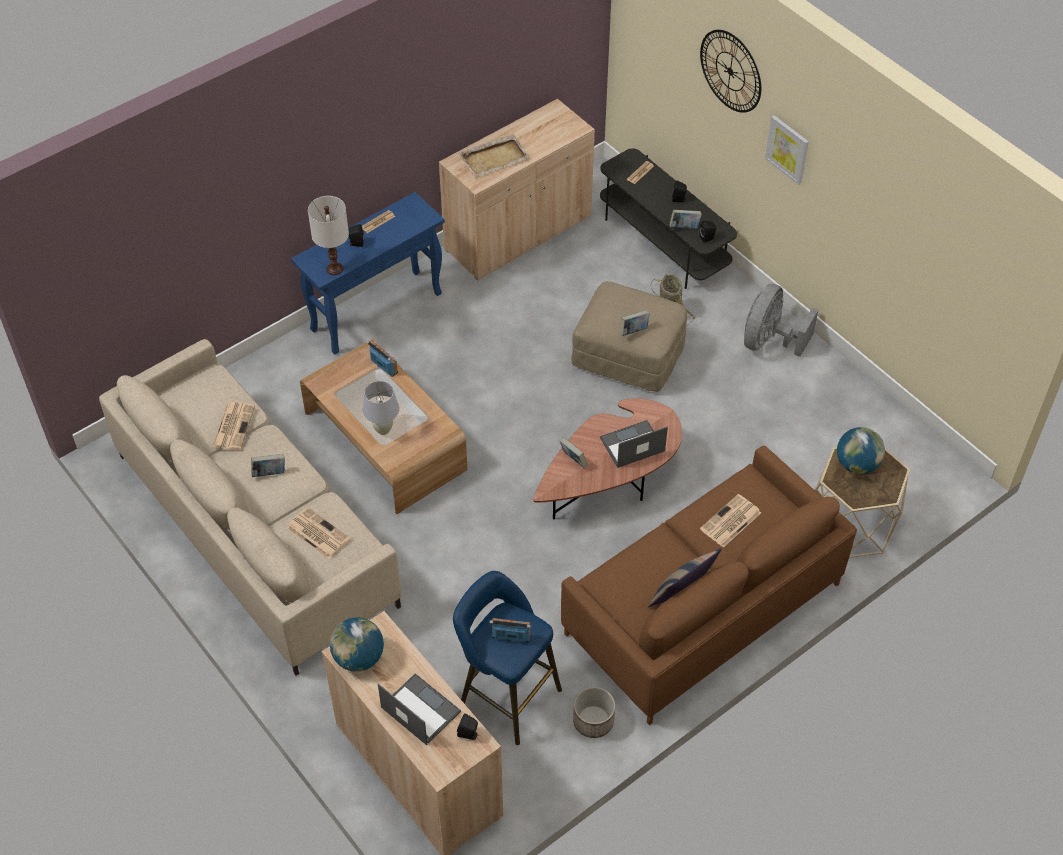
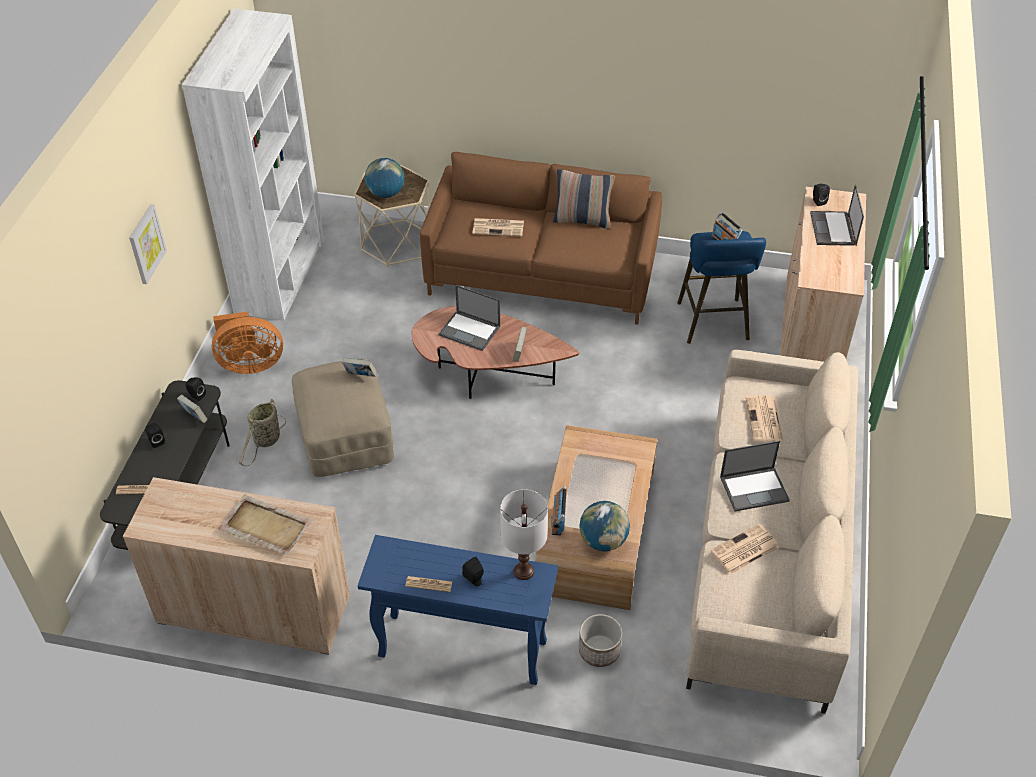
camera: 130 degrees left, 5 degrees down
book [251,454,285,477] -> laptop [720,441,790,511]
globe [330,617,384,672] -> globe moved to [579,501,630,551]
white table lamp [363,381,399,435] -> none
planter [573,687,615,738] -> planter moved to [579,614,622,667]
wall clock [700,30,761,113] -> none
grey fan [744,284,818,357] -> orange fan [212,312,283,374]
none -> white bookcase [182,9,325,321]

